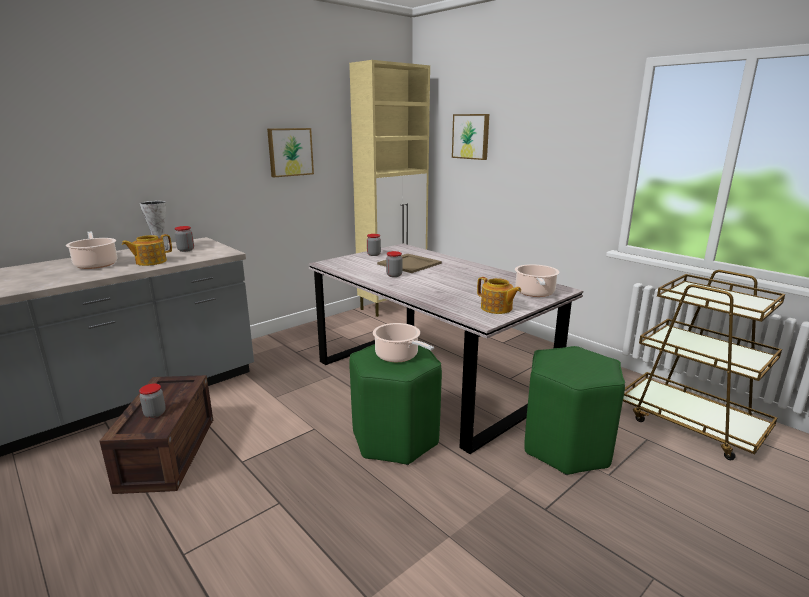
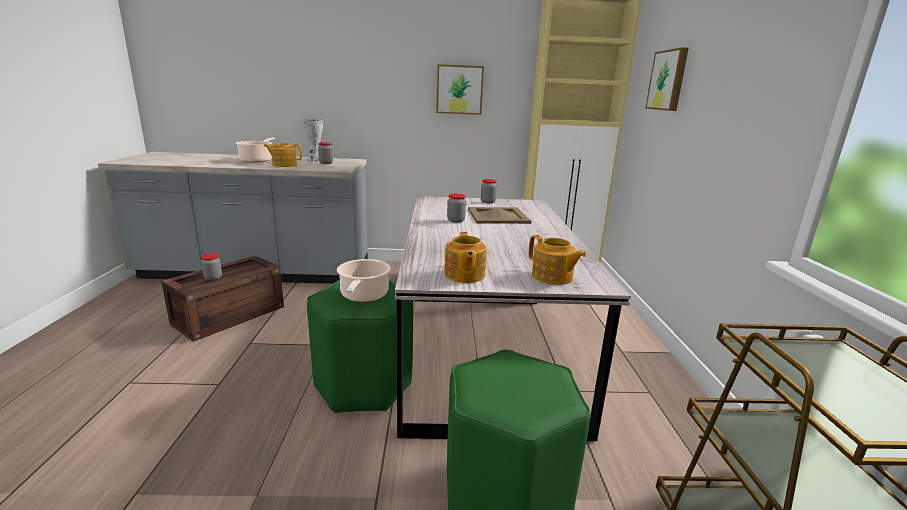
camera: 40 degrees right, 0 degrees up
cooking pot [515,264,560,297] -> teapot [528,235,586,285]

